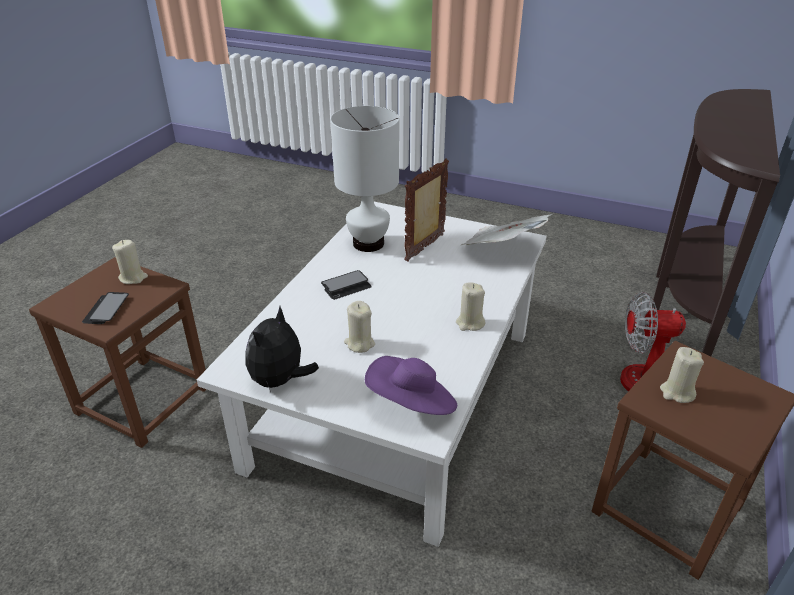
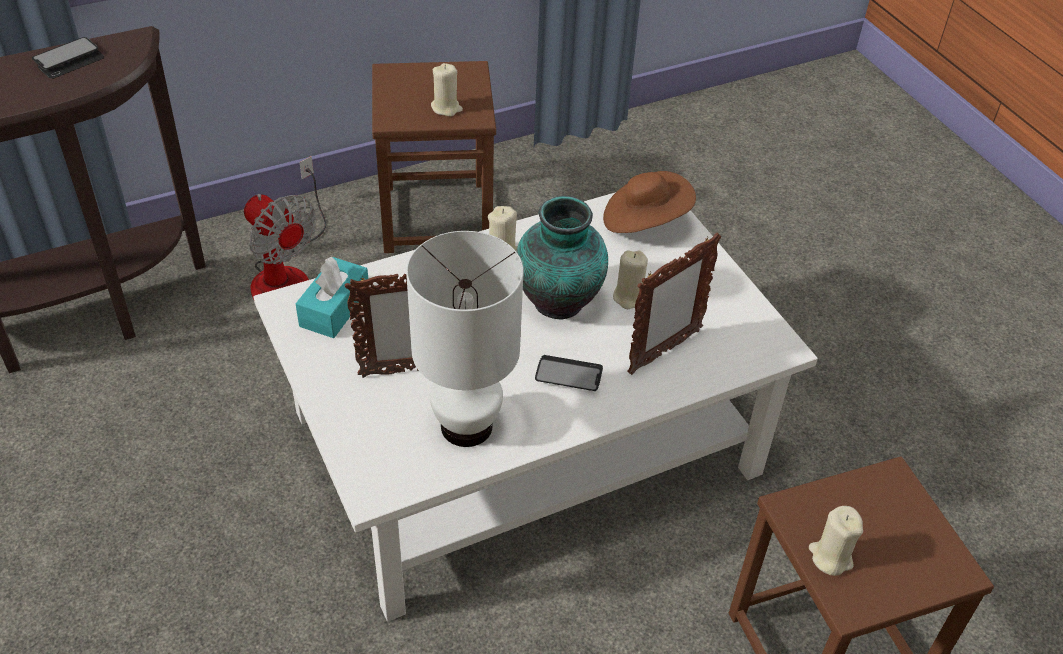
camera: 140 degrees left, 10 degrees up
phone [82,292,129,324] -> phone moved to [32,37,104,79]
plush toy [245,306,319,392] -> none
purple hat [365,356,457,415] -> brown hat [603,171,696,233]
newspaper [461,214,552,245] -> turquoise tissue box [296,256,368,338]
none -> vase [516,196,608,320]
none -> picture frame [627,233,721,375]

